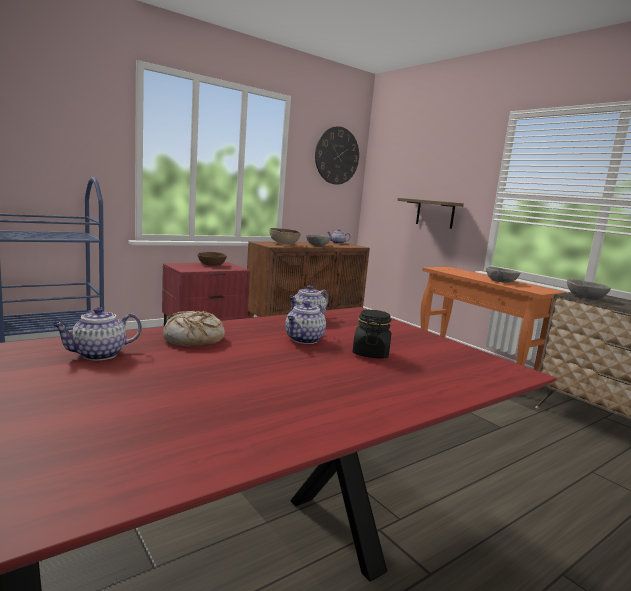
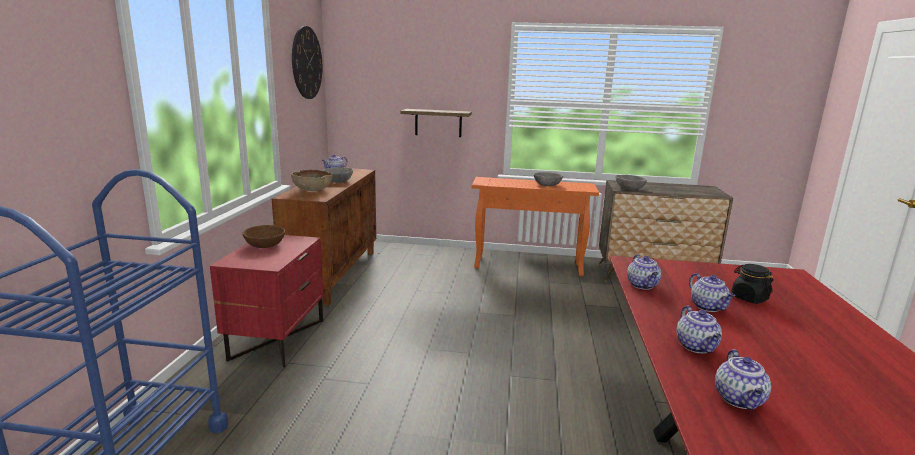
camera: 45 degrees left, 5 degrees up
bread [163,311,225,347] -> teapot [676,306,722,353]

